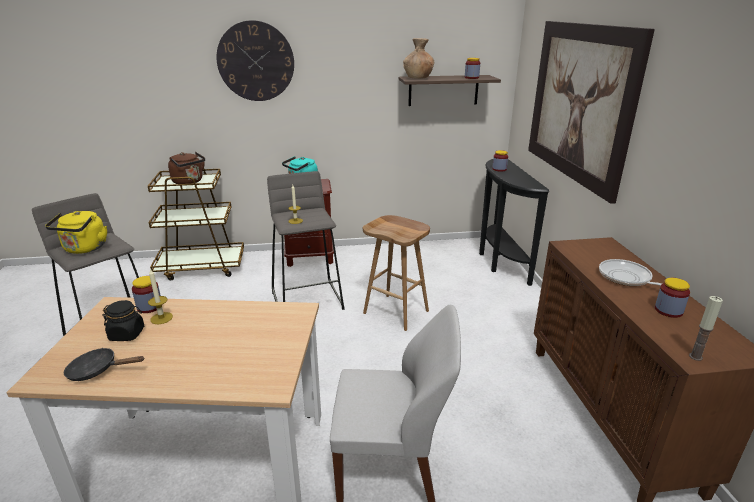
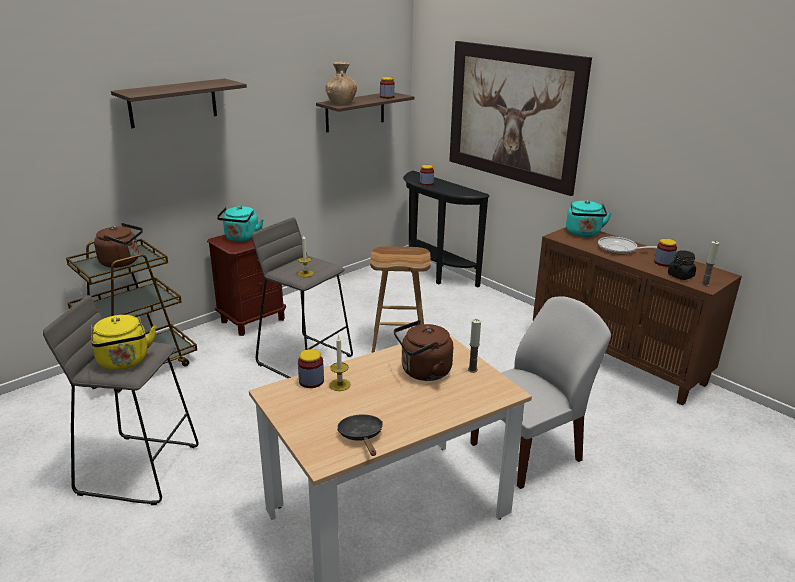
camera: 35 degrees left, 0 degrees up
black frying pan [64,348,145,381] -> black frying pan turned 105 degrees clockwise [337,414,383,456]
black jar [102,300,144,341] -> black jar moved to [668,250,696,280]
wall clock [217,20,294,101] -> shelf [111,78,247,128]
none -> brown kettle [394,320,453,381]
none -> candle [468,319,481,373]
none -> turquoise kettle [566,200,612,237]

